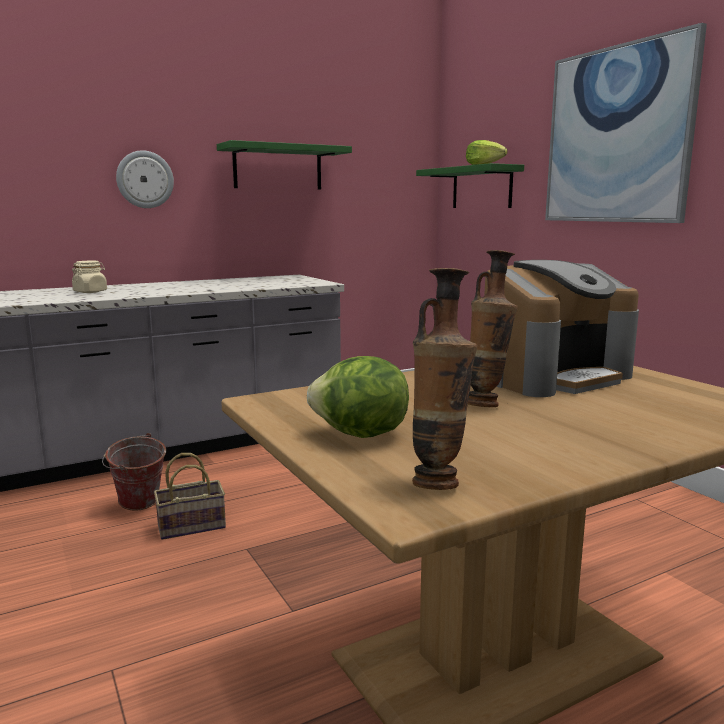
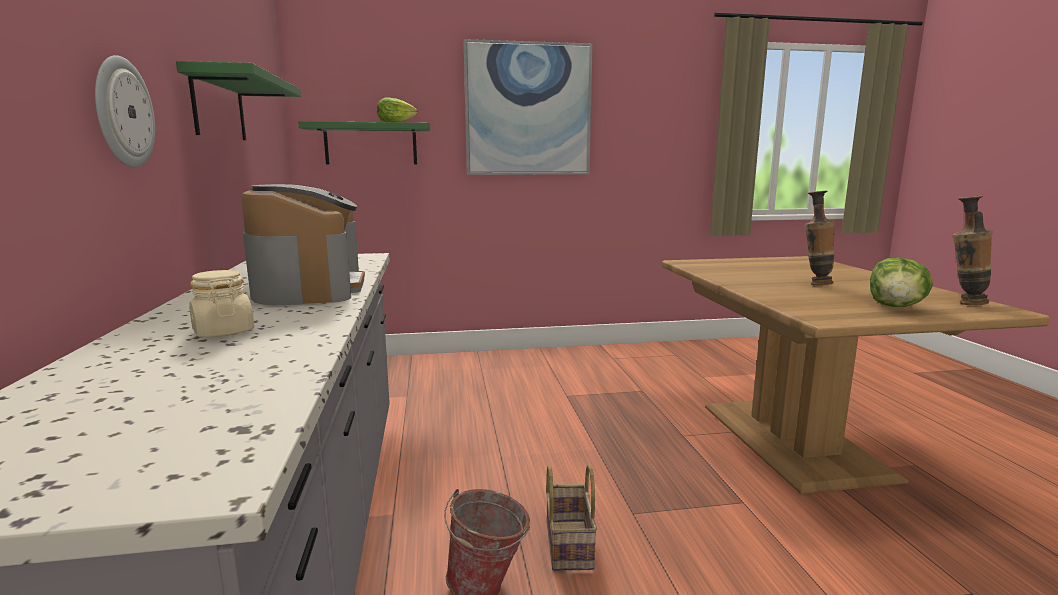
camera: 70 degrees left, 0 degrees up
coffee machine [484,260,639,397] -> coffee machine moved to [241,184,365,305]

